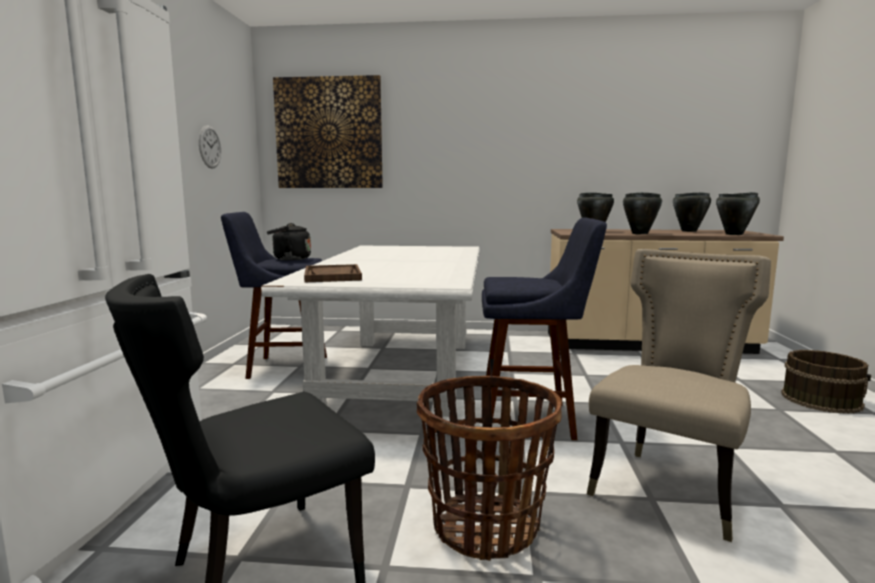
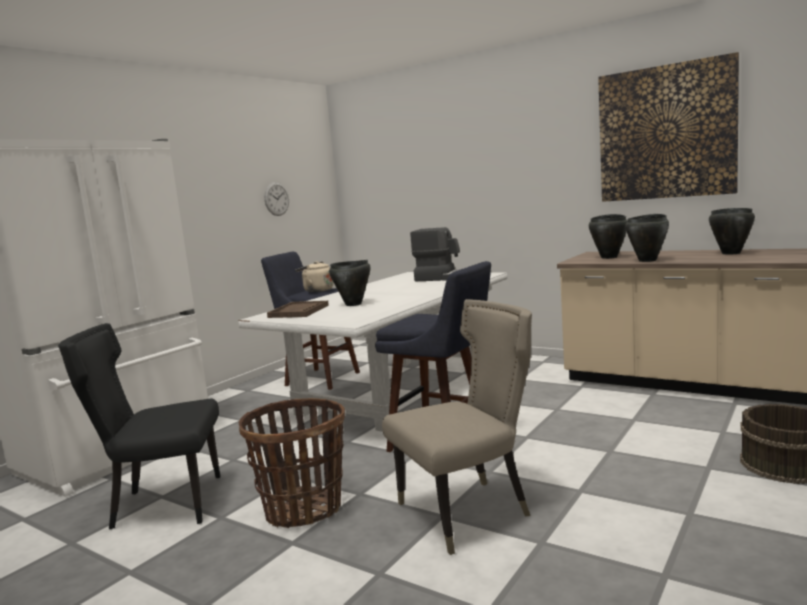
camera: 30 degrees right, 0 degrees up
black kettle [267,223,311,260] -> beige kettle [295,261,334,292]
picture [273,75,383,188] -> picture moved to [598,52,739,202]
black cooking pot [716,192,760,235] -> black cooking pot moved to [329,260,370,306]
none -> coffee machine [410,227,461,281]

